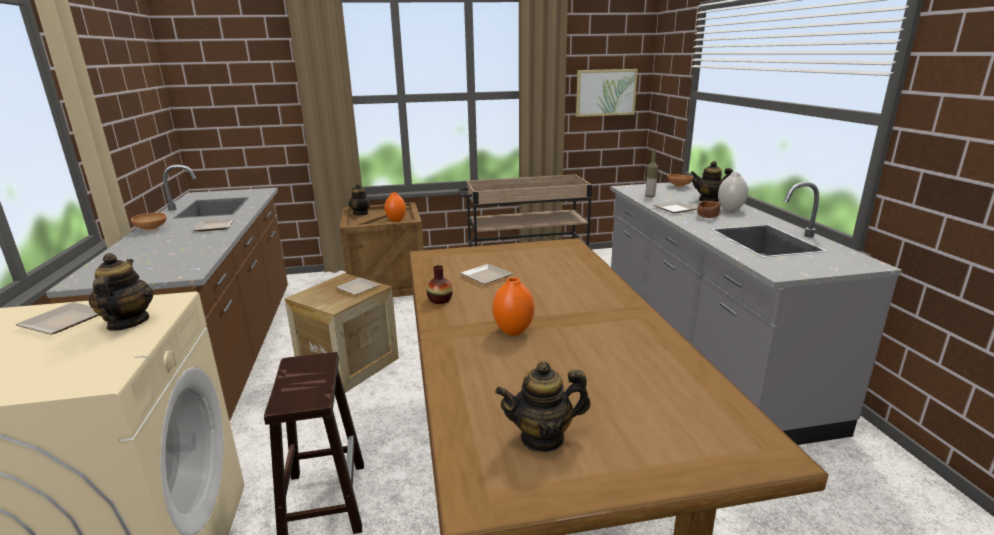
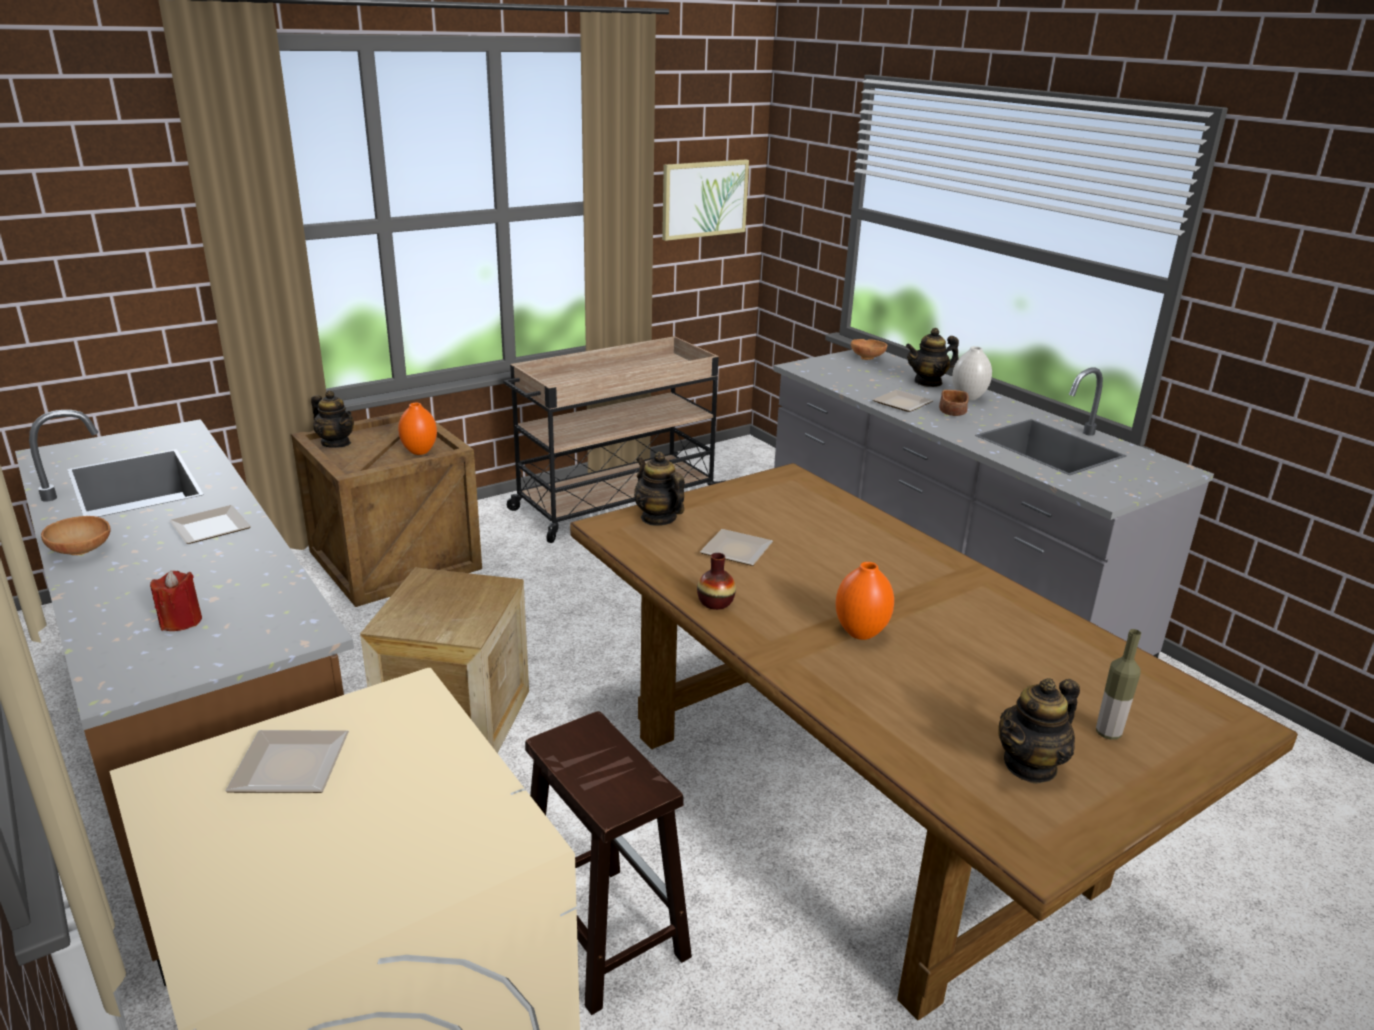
camera: 25 degrees left, 5 degrees up
teapot [89,253,153,331] -> teapot moved to [634,452,685,526]
plate [336,277,380,295] -> none
bottle [645,150,658,197] -> bottle moved to [1096,629,1141,740]
none -> red candle [150,570,202,631]

